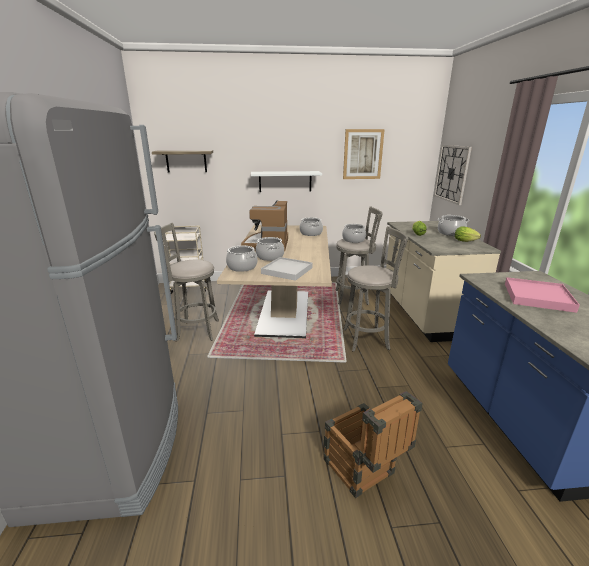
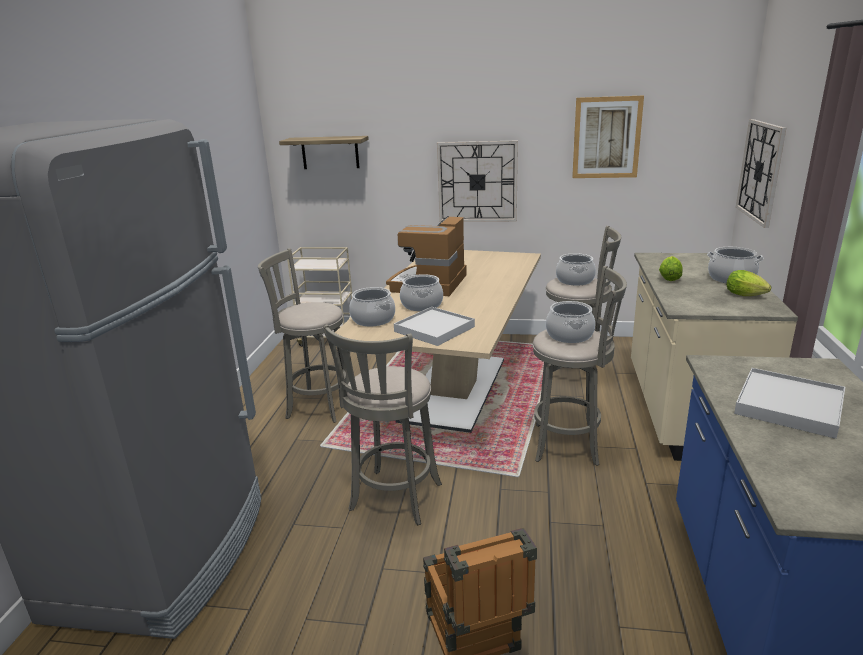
camera: 15 degrees right, 0 degrees up
white shelf [251,171,322,192] -> wall clock [437,140,518,222]
cooking pot [300,217,323,236] -> cooking pot moved to [546,301,595,343]
pink tray [505,277,580,313] -> white tray [734,368,845,439]
none -> grey stool [323,324,442,525]

